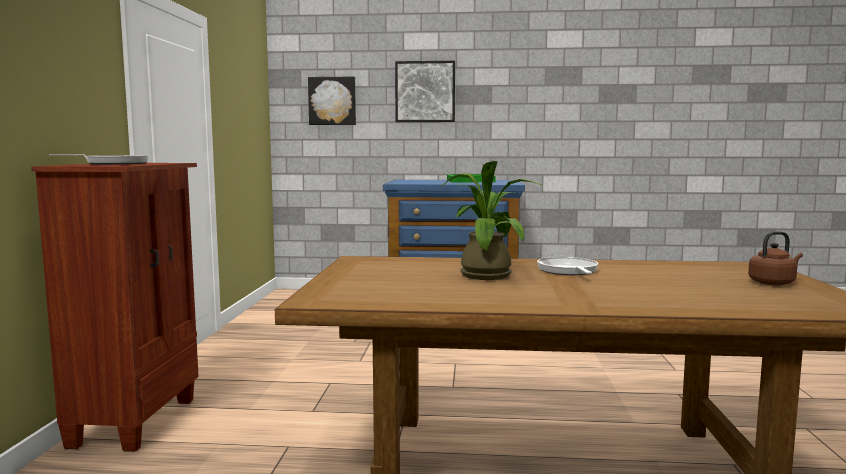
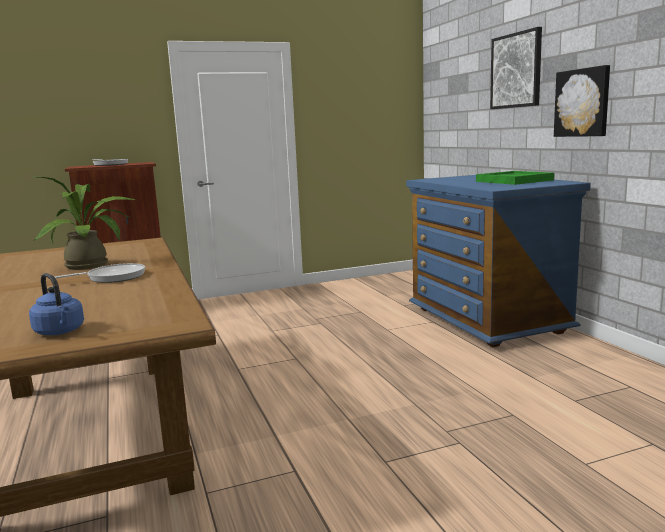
camera: 65 degrees right, 5 degrees up
picture [308,77,356,125] -> picture moved to [554,65,610,137]
brown kettle [748,231,803,285] -> blue kettle [29,273,84,335]

